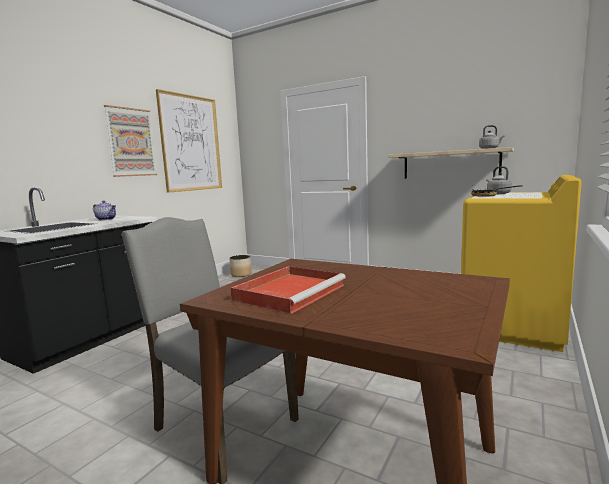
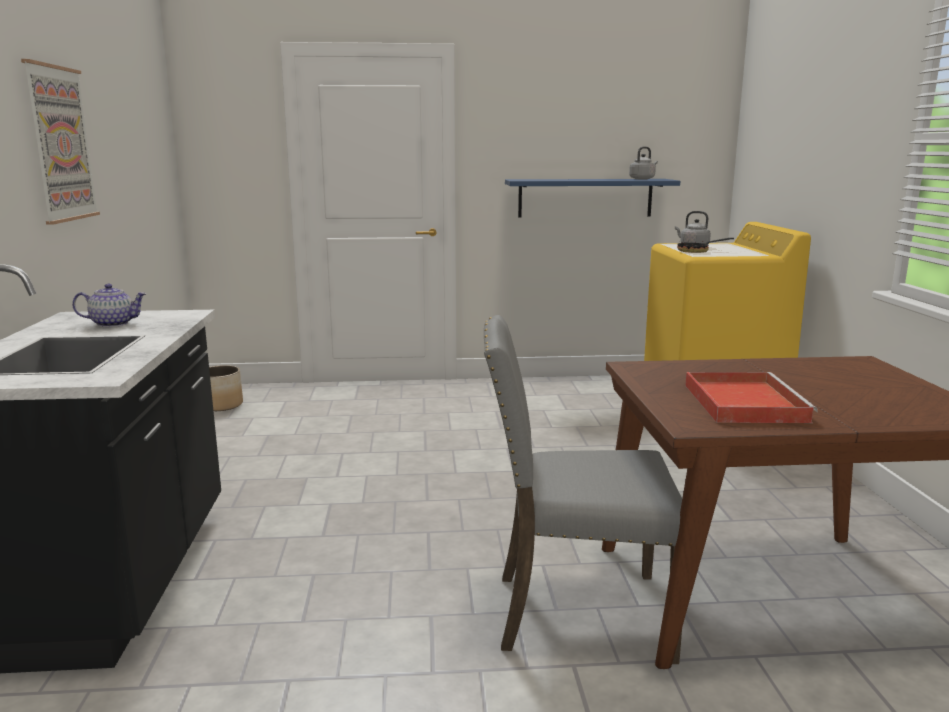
camera: 35 degrees left, 5 degrees up
picture [156,89,222,193] -> none
beige shelf [388,147,514,179] -> blue shelf [505,179,680,217]

